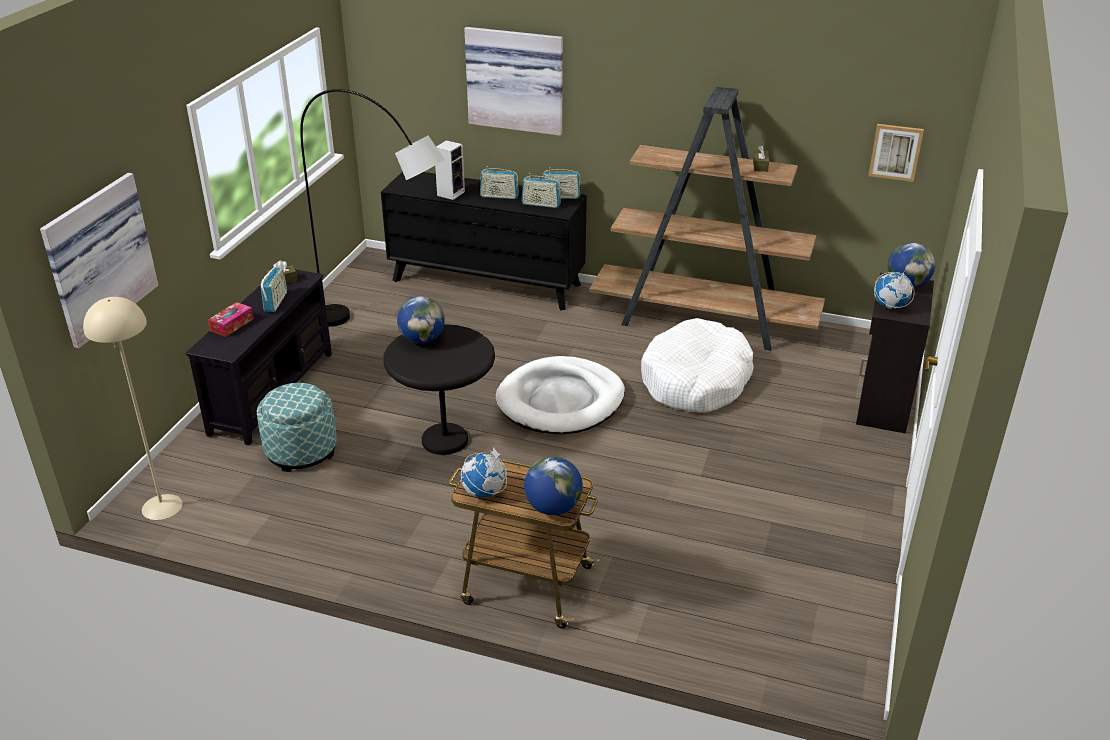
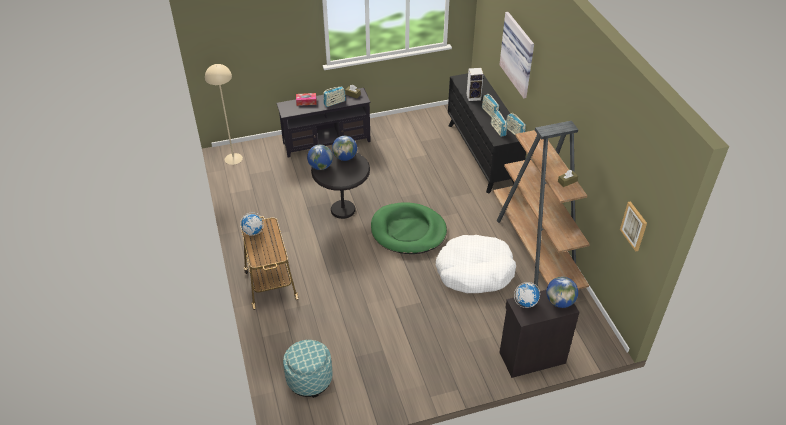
camera: 55 degrees right, 10 degrees up
picture [40,173,158,348] -> none
ottoman [257,383,337,472] -> ottoman moved to [283,340,332,398]
grey floor lamp [300,89,445,327] -> none
white dog bed [496,356,625,434] -> green dog bed [371,202,447,254]
globe [524,457,583,515] -> globe moved to [307,145,333,170]

